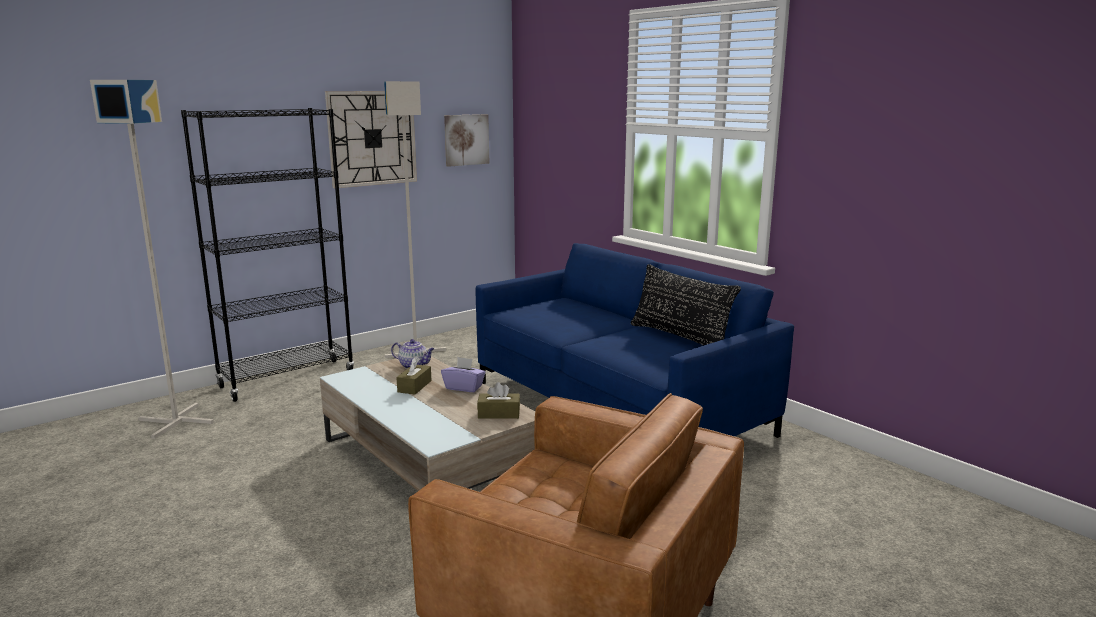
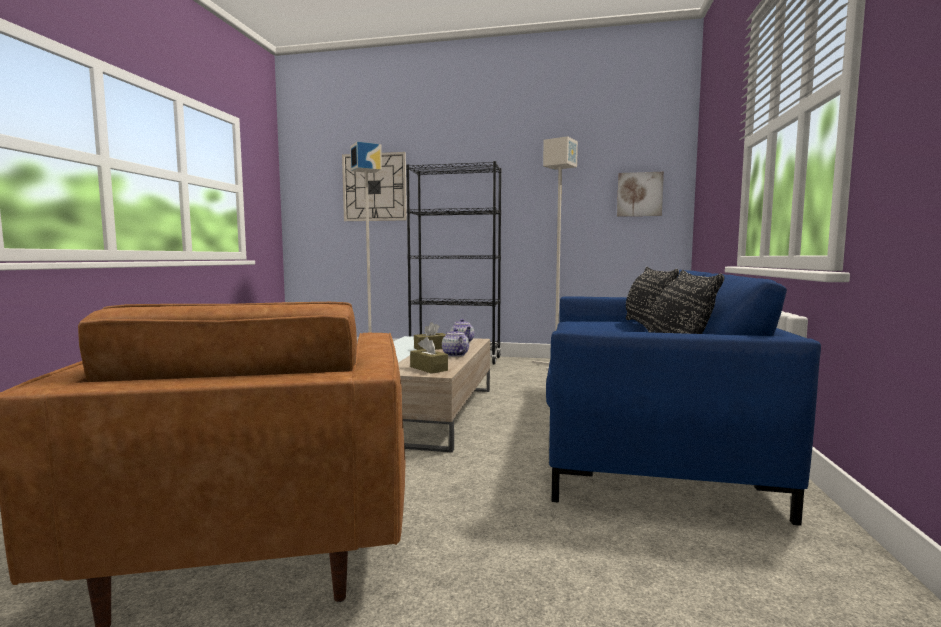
camera: 50 degrees right, 10 degrees down
wall clock [325,91,417,188] -> wall clock moved to [342,152,407,221]
purple tissue box [441,357,486,392] -> teapot [442,328,469,357]
none -> black pillow [626,267,679,333]

